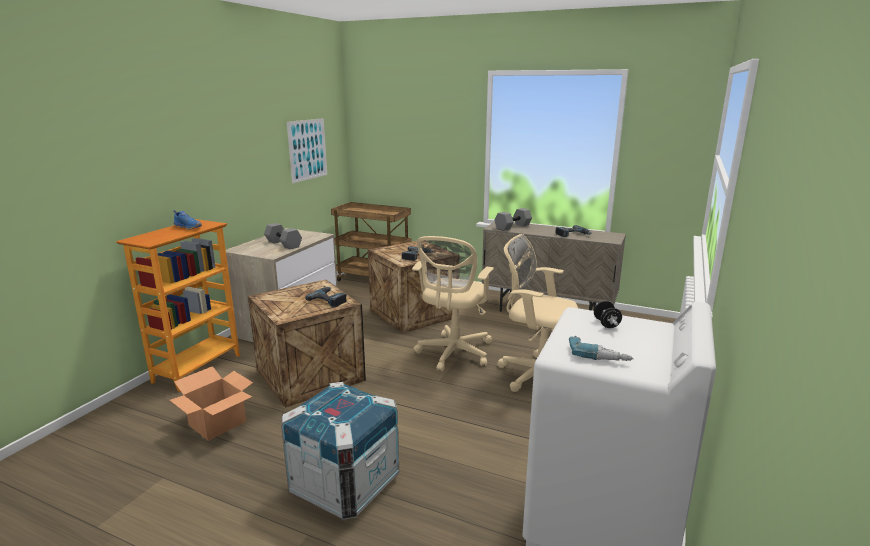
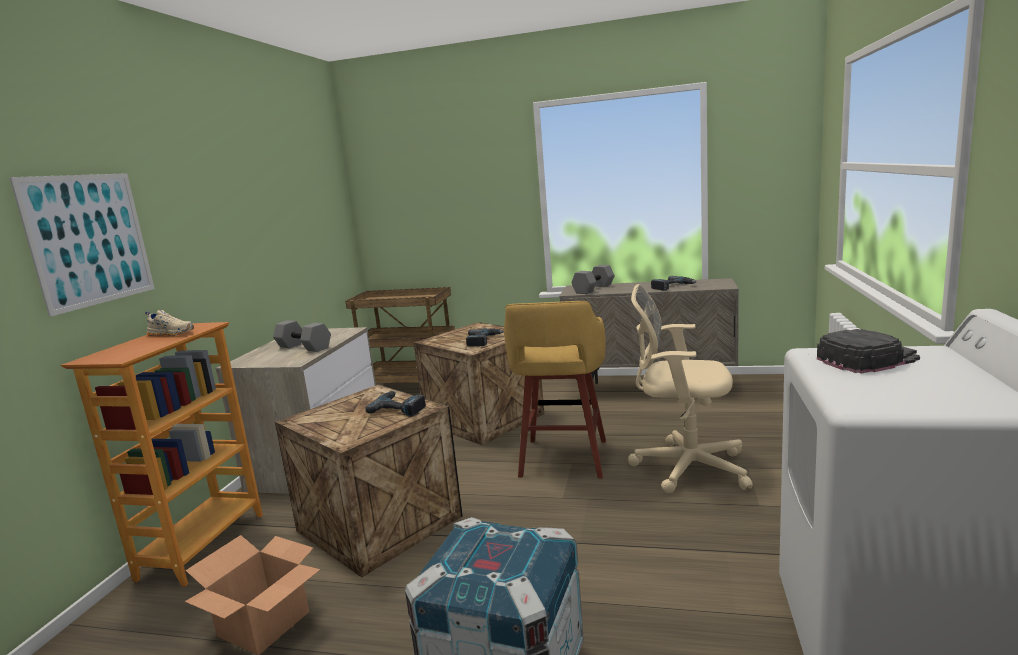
camera: 10 degrees left, 5 degrees down
blue shoe [173,210,202,230] -> beige shoe [145,310,194,336]
picture [287,118,327,183] -> picture moved to [9,173,155,317]
beige office chair [412,236,494,371] -> yellow stool [504,301,606,479]
power drill [569,336,633,361] -> none
black dumbbell [594,301,622,328] -> black cap [817,329,920,374]

